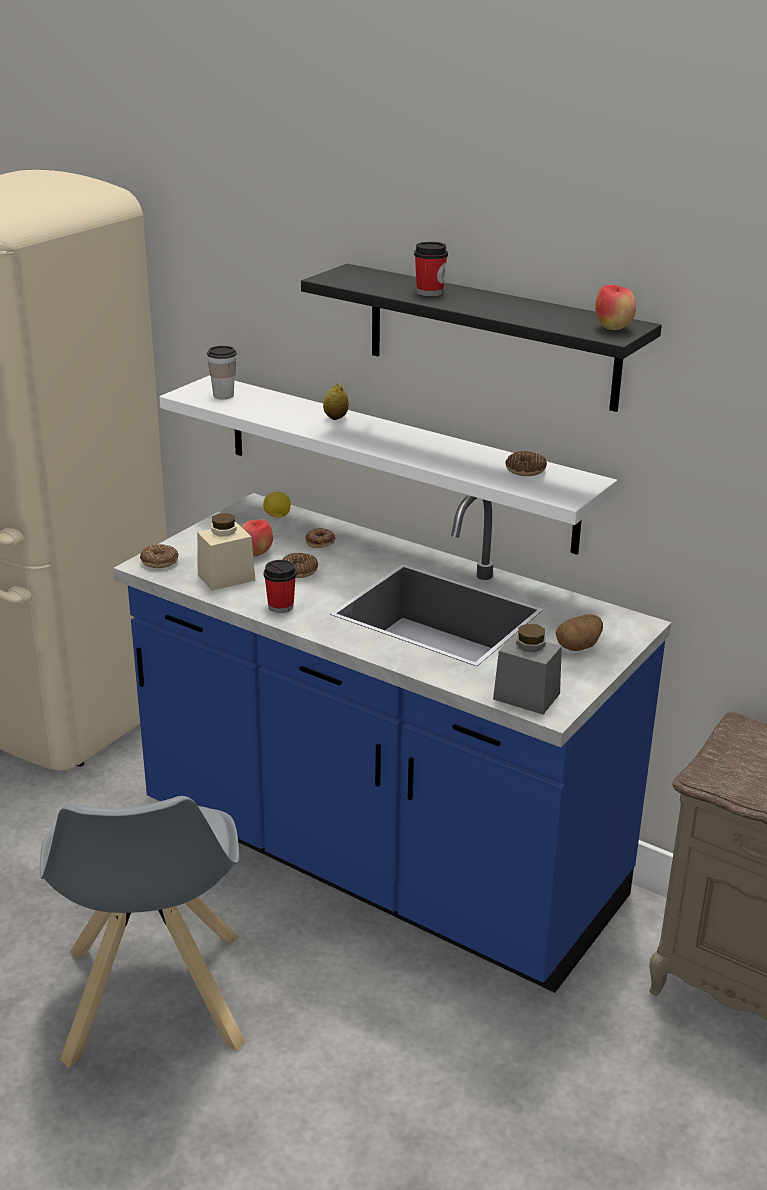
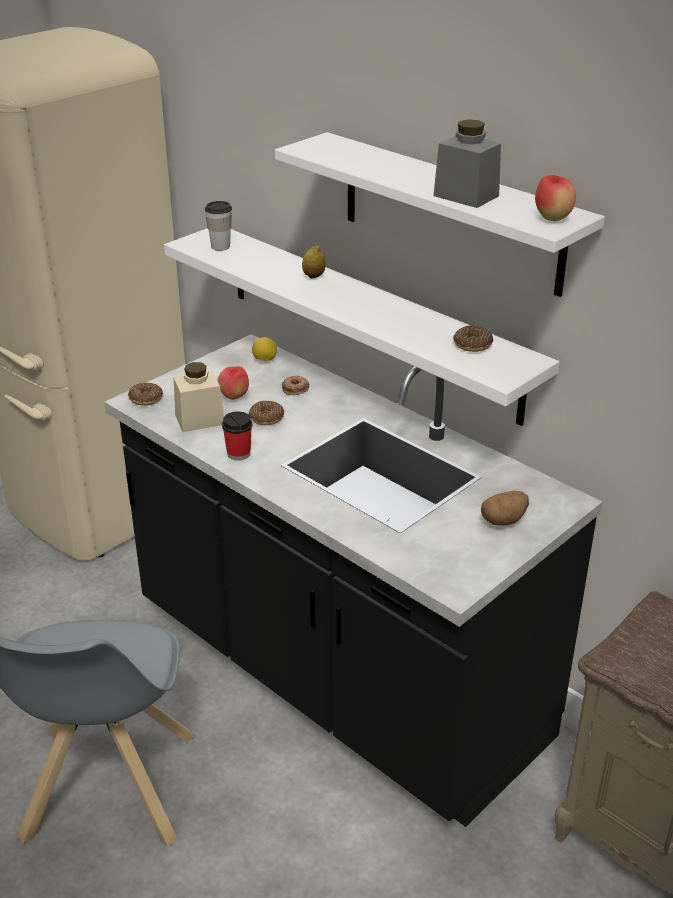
camera: 10 degrees right, 5 degrees up
blue counter [113,493,671,993] -> black counter [104,334,603,827]
black shelf [301,264,662,412] -> white shelf [275,132,605,297]
cup [414,241,448,296] -> none
grey jar [493,624,562,714] -> grey jar moved to [433,119,501,208]

